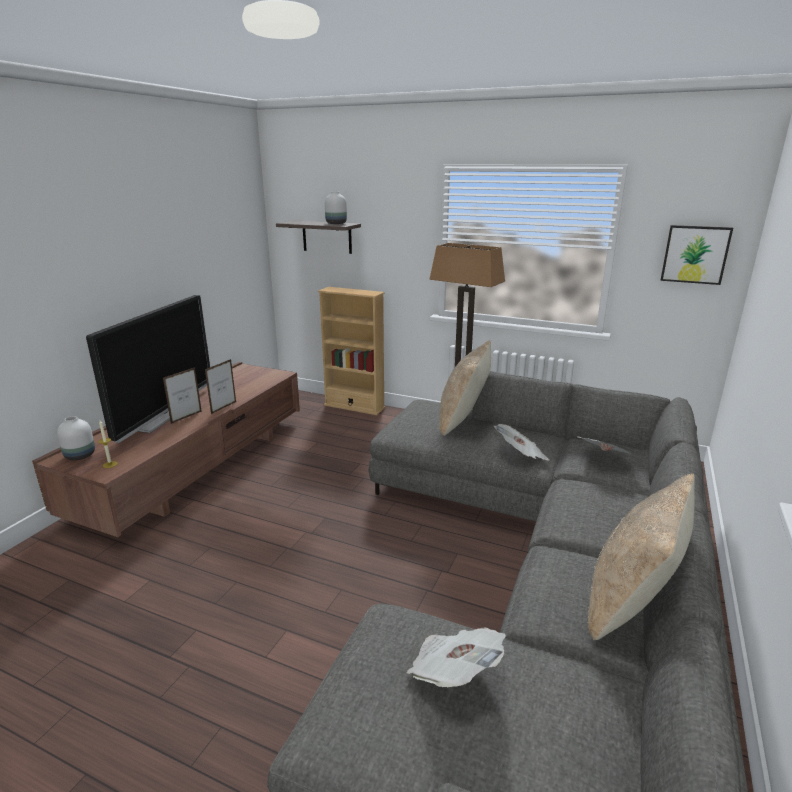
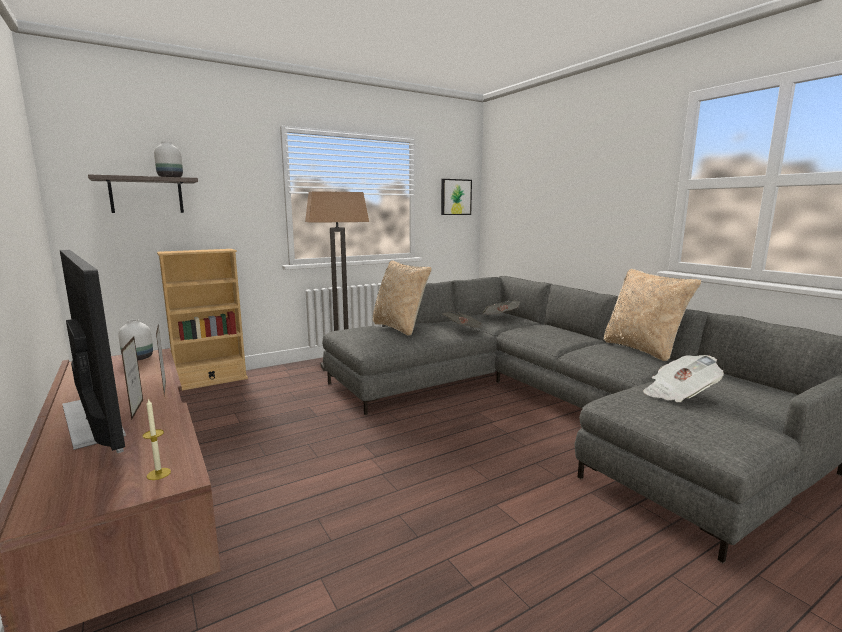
camera: 55 degrees left, 10 degrees down
white vase [57,416,95,460] -> white vase moved to [118,319,153,360]

